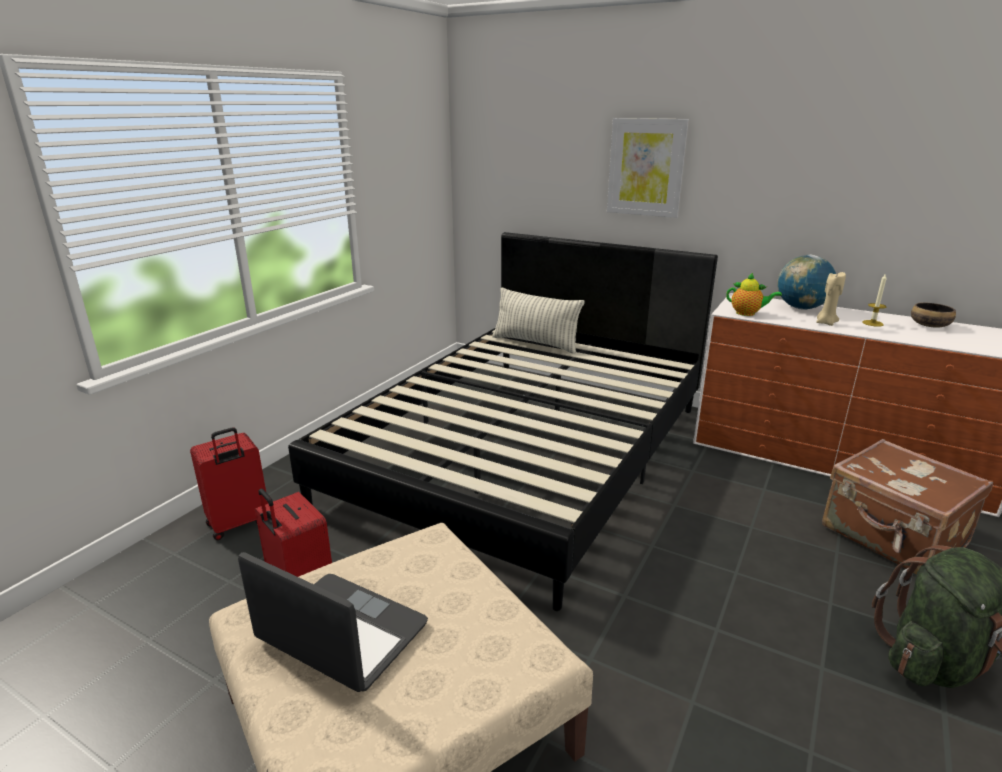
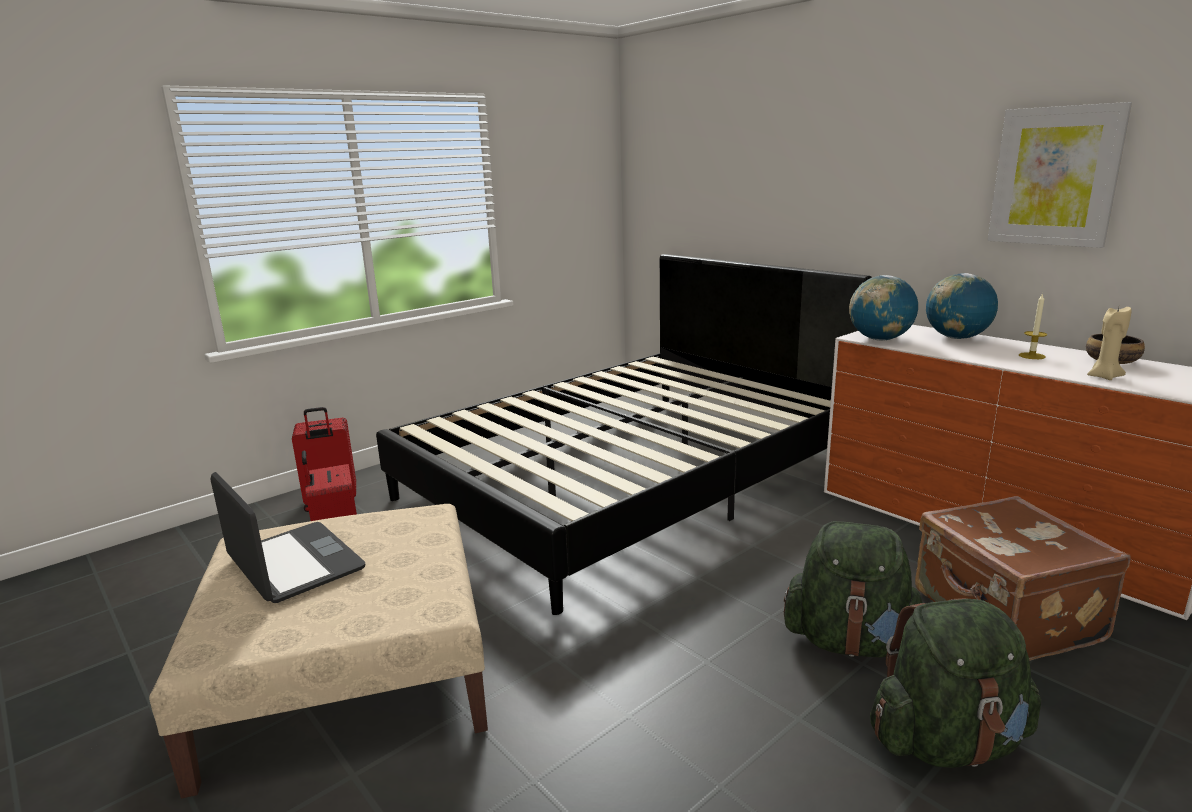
camera: 20 degrees right, 5 degrees down
pillow [492,287,585,354] -> none
picture [607,118,689,218] -> picture moved to [988,102,1132,248]
teapot [726,273,782,316] -> globe [849,275,918,341]
beige candle [816,272,846,326] -> beige candle moved to [1087,307,1132,380]
none -> green backpack [784,521,923,658]

